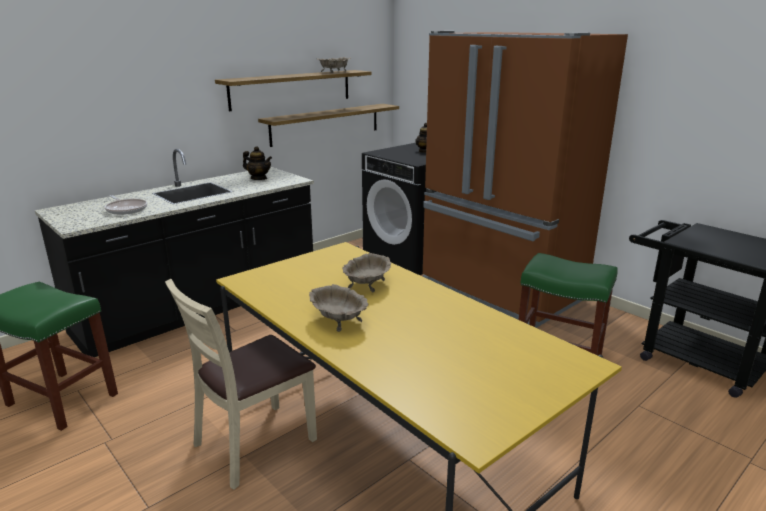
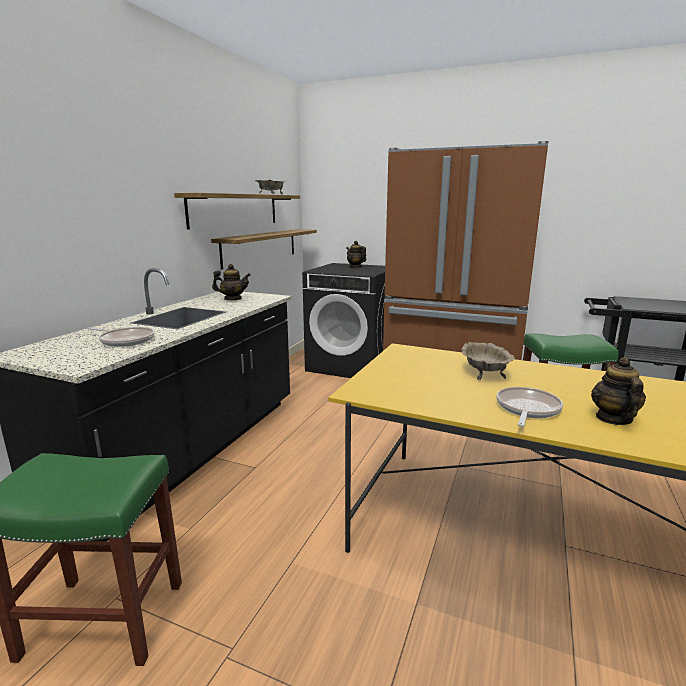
camera: 25 degrees left, 5 degrees down
beige chair [165,279,317,490] -> none
beige bowl [309,284,369,332] -> frying pan [496,387,563,427]
none -> teapot [591,357,646,425]

